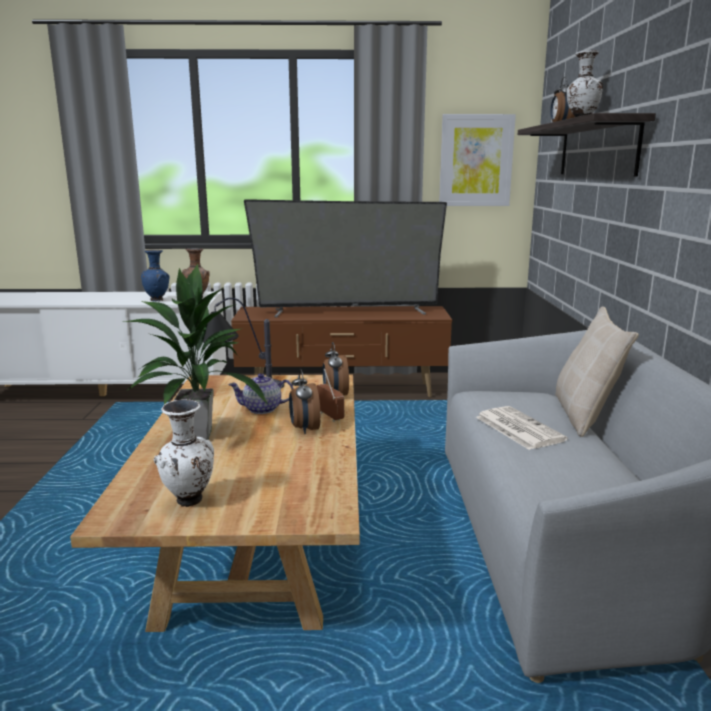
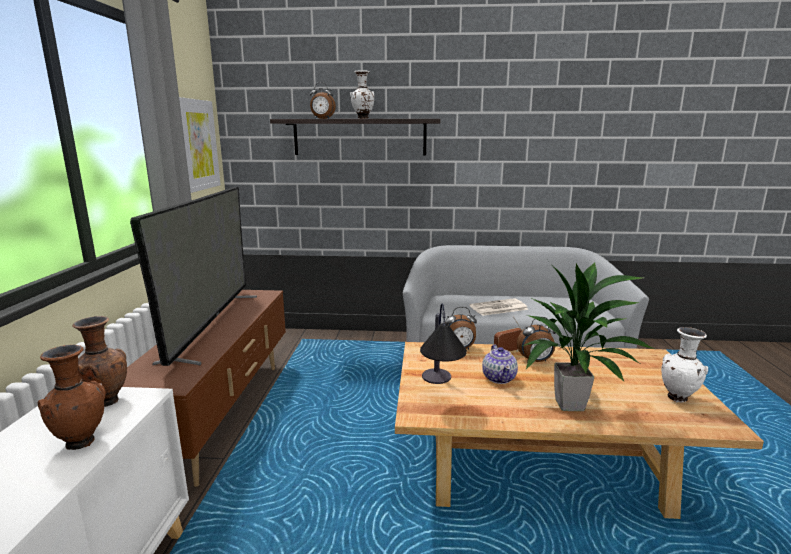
camera: 85 degrees left, 0 degrees up
blue vase [141,249,170,302] -> brown vase [38,345,106,450]
beige pillow [555,306,639,437] -> none

